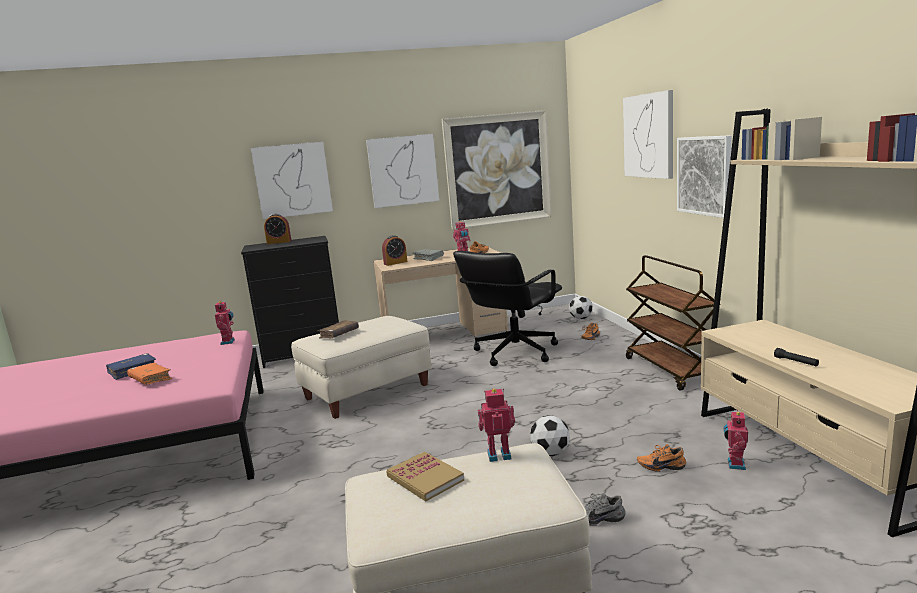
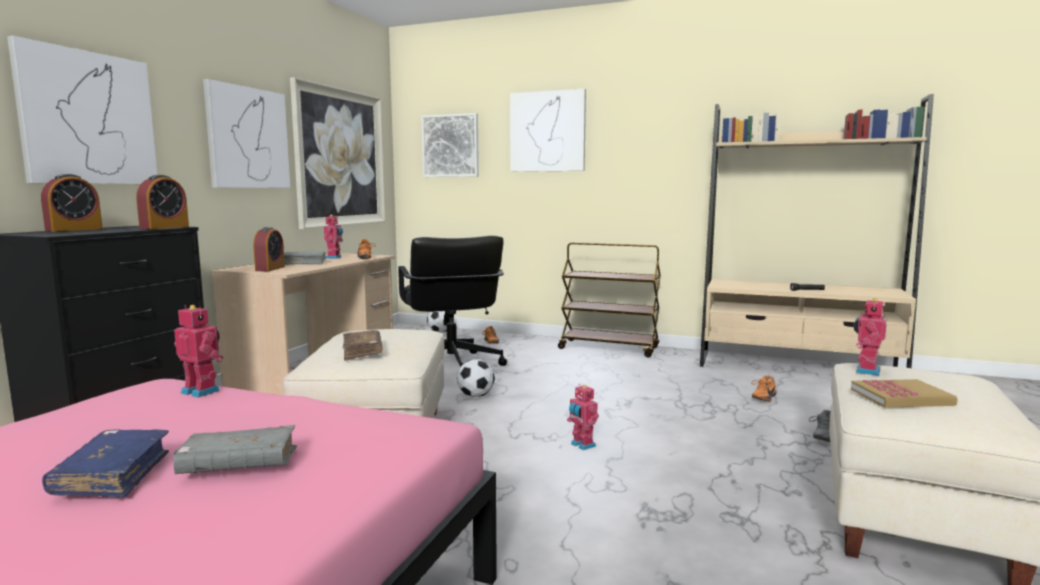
camera: 55 degrees left, 5 degrees down
orange book [127,363,173,385] -> grey book [173,425,297,474]
football [530,415,570,456] -> football moved to [457,359,495,397]
picture [677,135,732,218] -> picture moved to [421,113,479,177]
toy robot [724,410,748,470] -> toy robot moved to [567,384,599,450]
none -> alarm clock [136,175,189,229]

